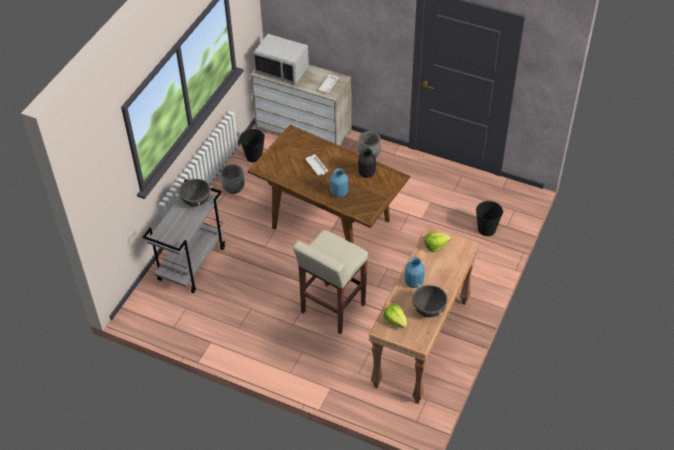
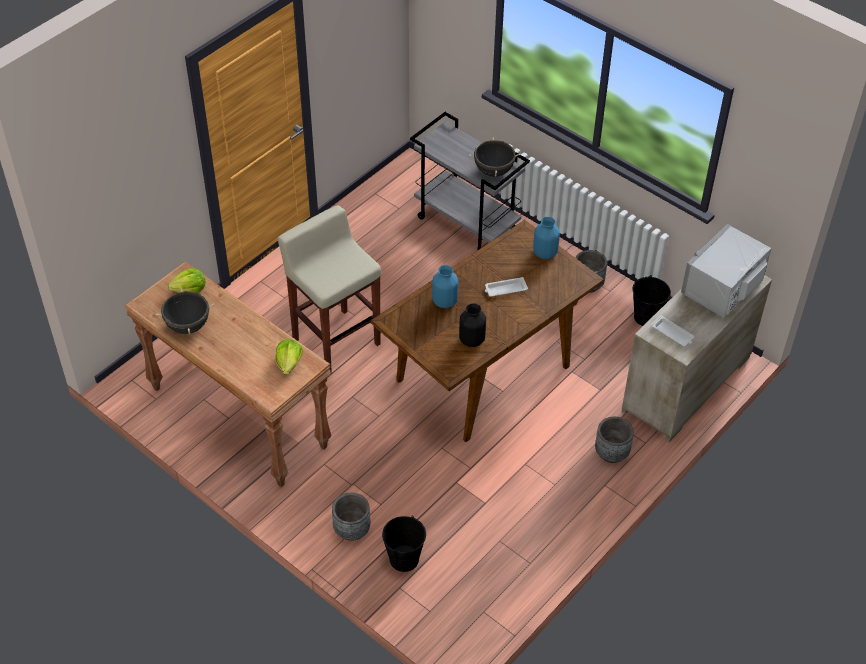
camera: 105 degrees right, 0 degrees up
blue vase [404,257,425,288] -> blue vase moved to [533,217,560,259]
none -> grey planter [332,493,370,541]

